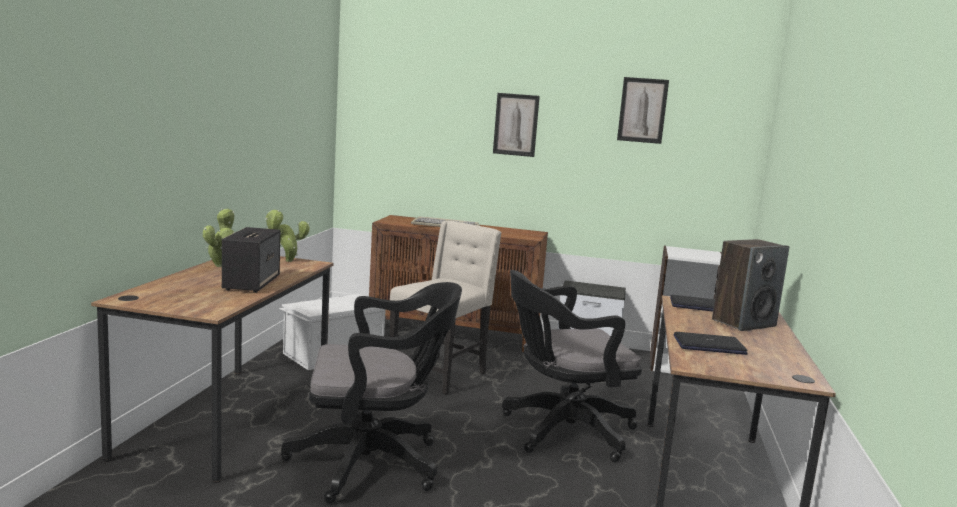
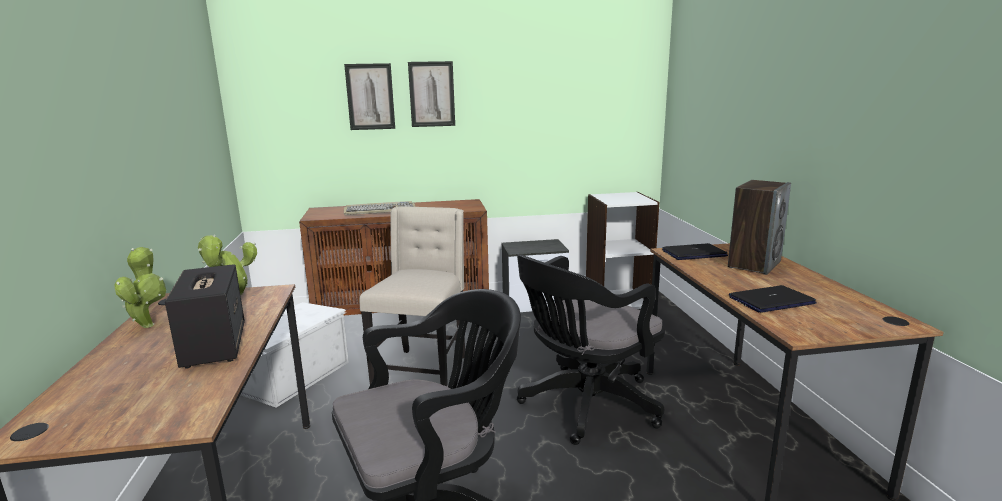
camera: 20 degrees left, 5 degrees up
picture [617,77,669,144] -> picture moved to [344,63,395,130]

